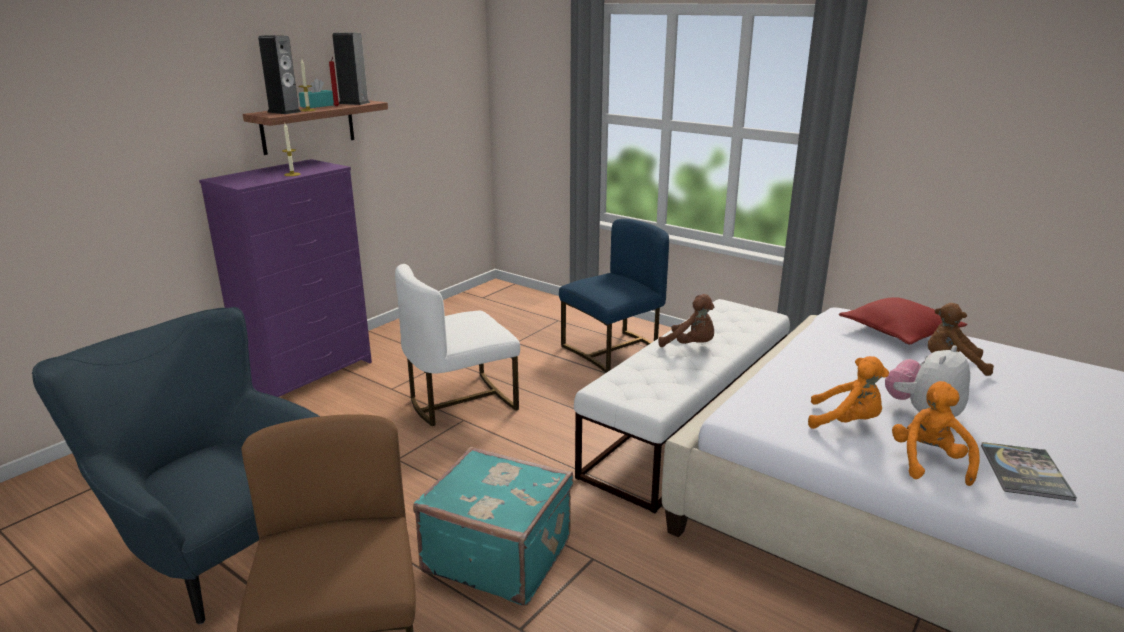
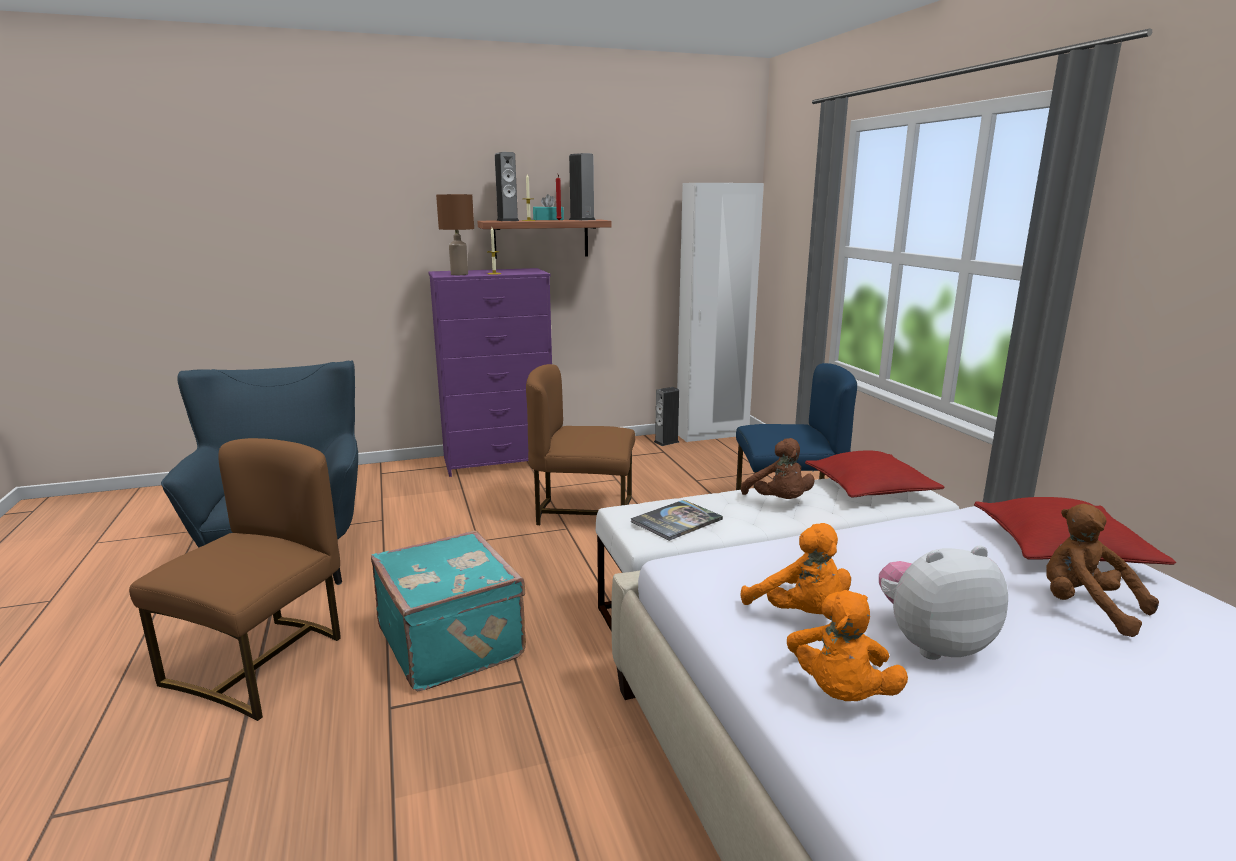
camera: 35 degrees right, 5 degrees down
white chair [395,264,520,426] -> brown chair [526,364,635,525]
orange plush toy [892,381,980,486] -> orange plush toy turned 150 degrees clockwise [787,590,908,701]
book [981,442,1077,501] -> book moved to [630,500,723,541]
none -> brown table lamp [436,194,474,275]
none -> speaker [654,387,679,446]
none -> white wardrobe [677,183,764,442]
none -> red pillow [805,450,945,498]

